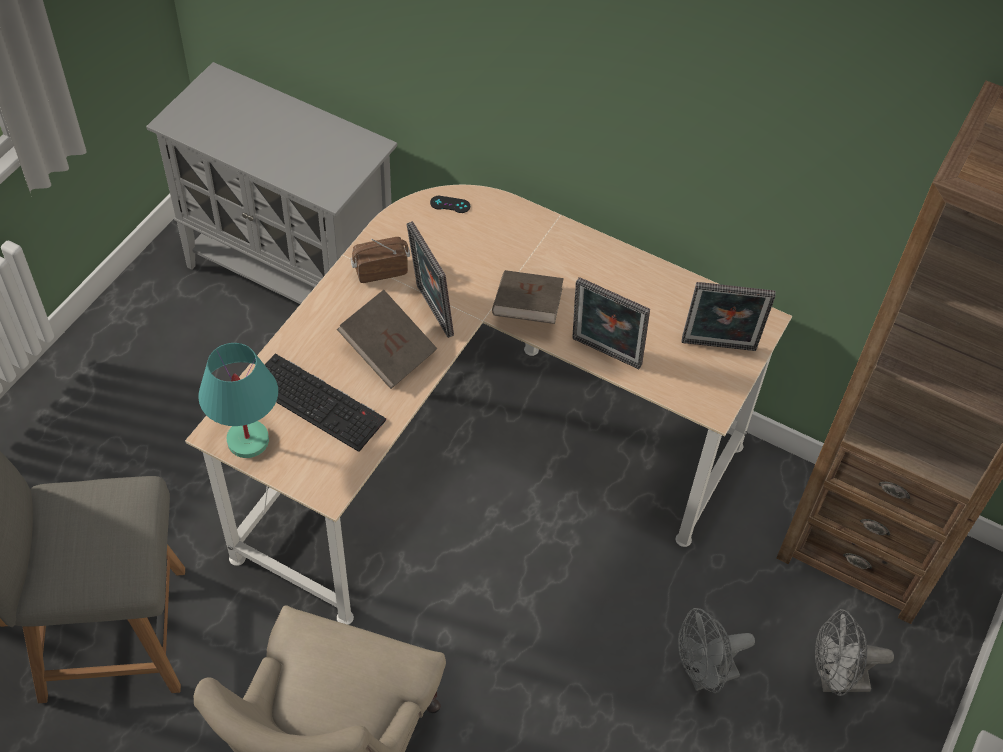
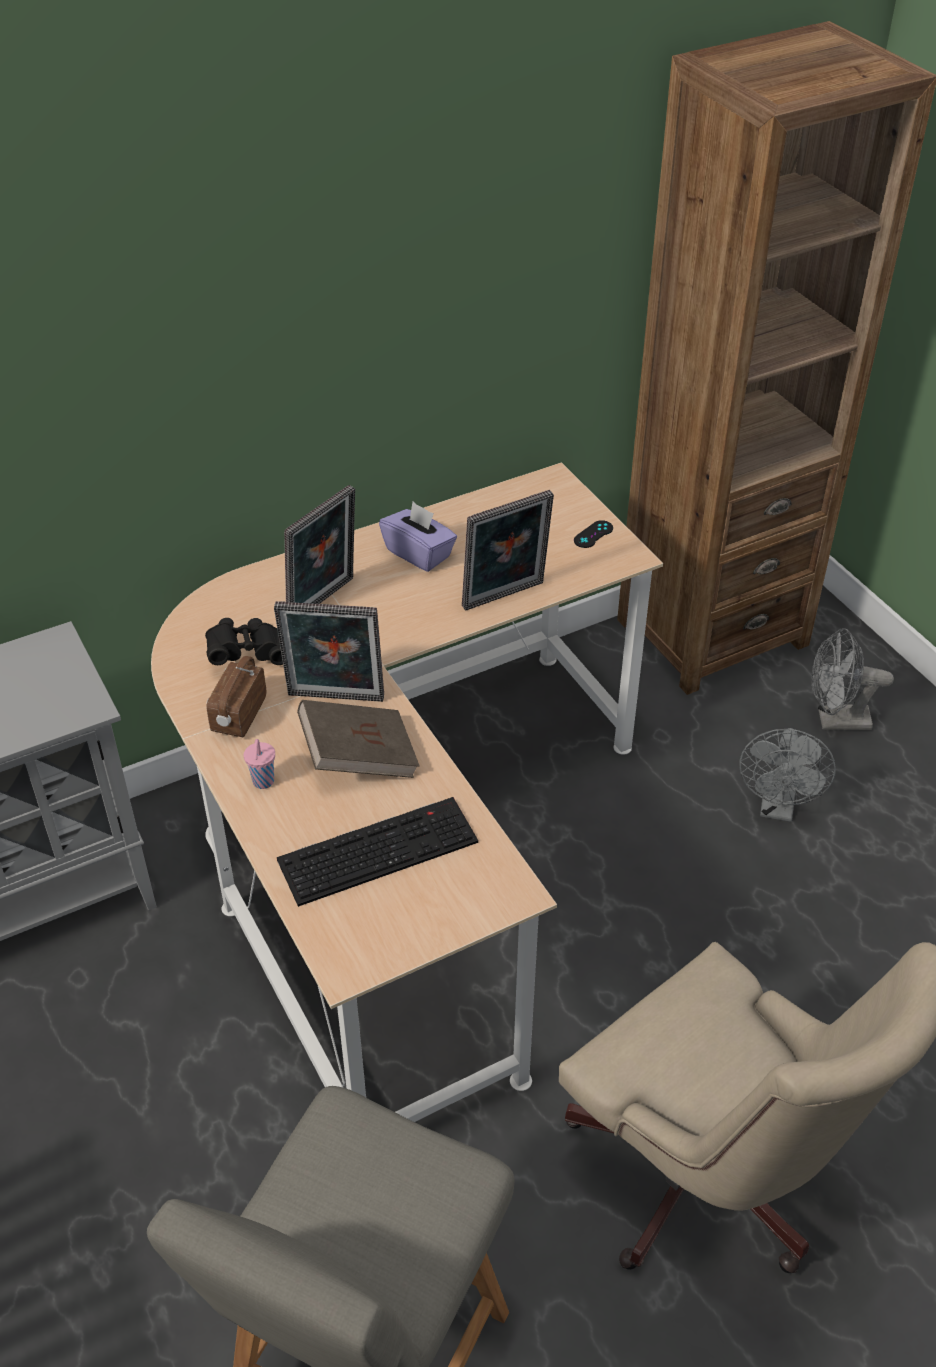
camera: 55 degrees left, 10 degrees down
turquoise table lamp [199,343,278,458] -> none
black game controller [430,196,470,213] -> black game controller moved to [574,520,613,548]
brown book [492,270,564,324] -> none
picture frame [682,282,776,351] -> picture frame moved to [284,485,355,604]
grey fan [815,609,894,696] -> grey fan turned 60 degrees clockwise [812,628,894,730]
none -> black binoculars [205,618,283,665]
none -> pink cup [244,739,275,789]
none -> purple tissue box [379,502,457,572]

